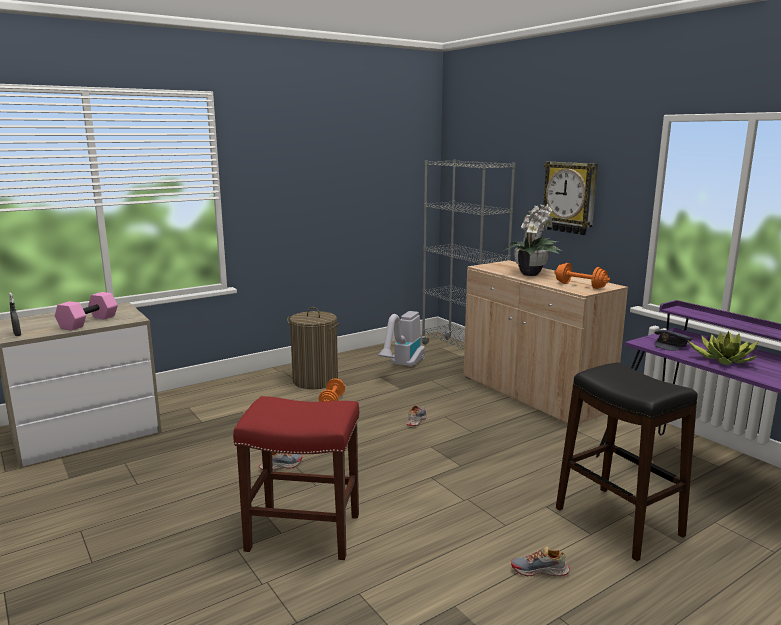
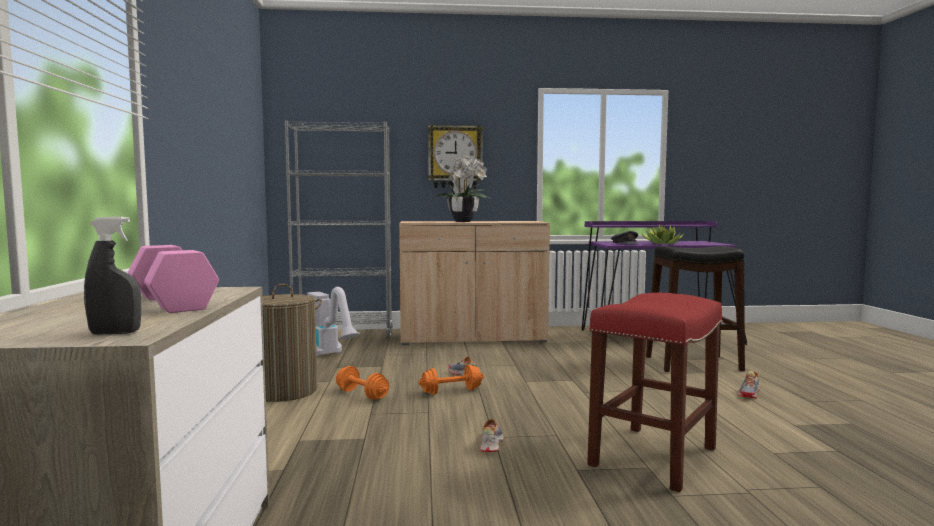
camera: 60 degrees left, 10 degrees down
orange dumbbell [554,263,610,289] -> orange dumbbell moved to [418,365,484,395]

